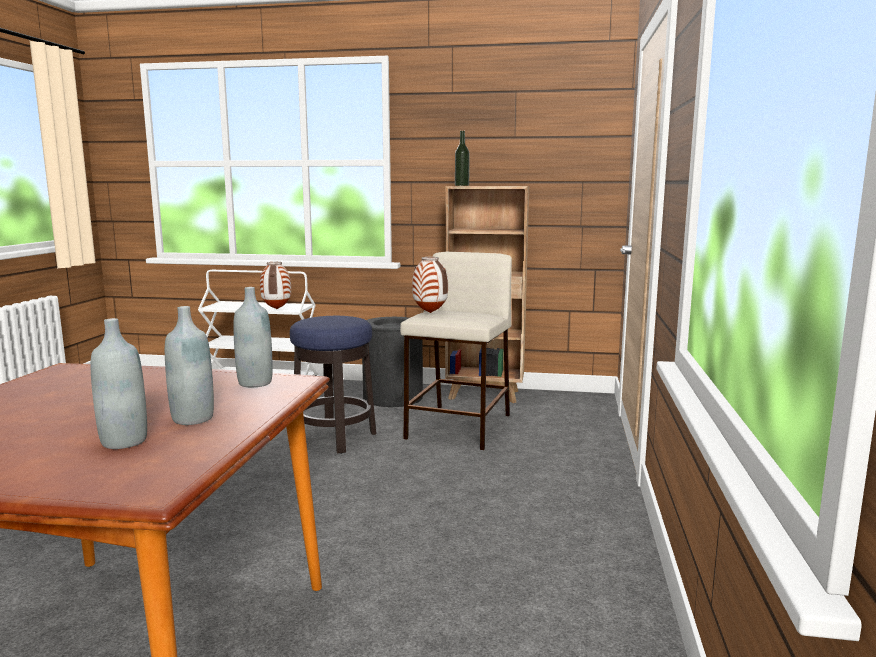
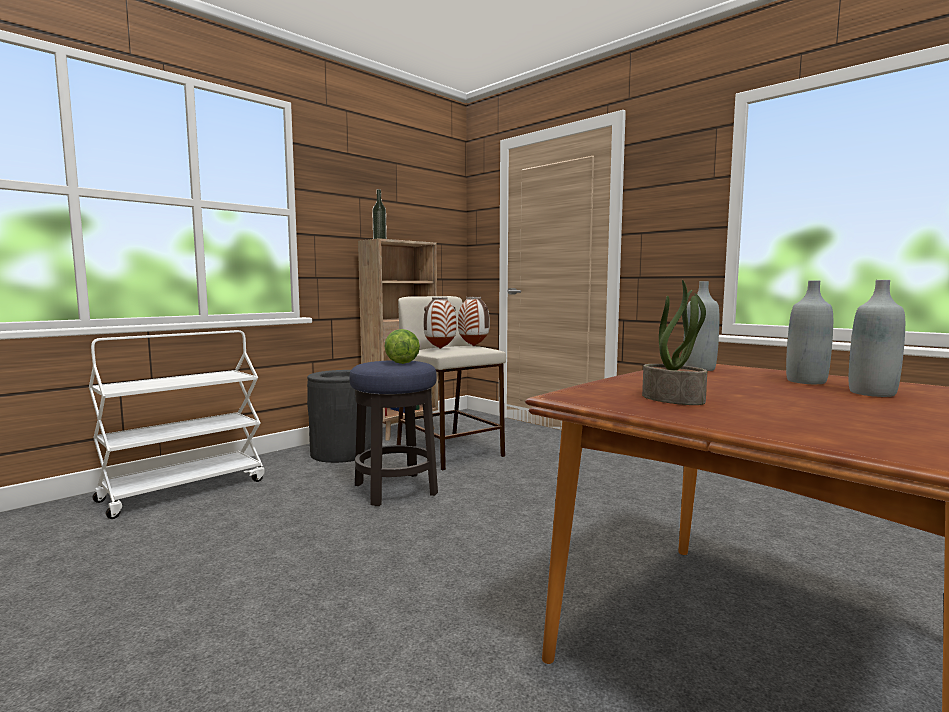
camera: 55 degrees left, 5 degrees down
vase [260,262,291,309] -> vase moved to [458,297,490,346]
none -> lettuce [384,329,420,364]
none -> potted plant [642,280,707,405]

